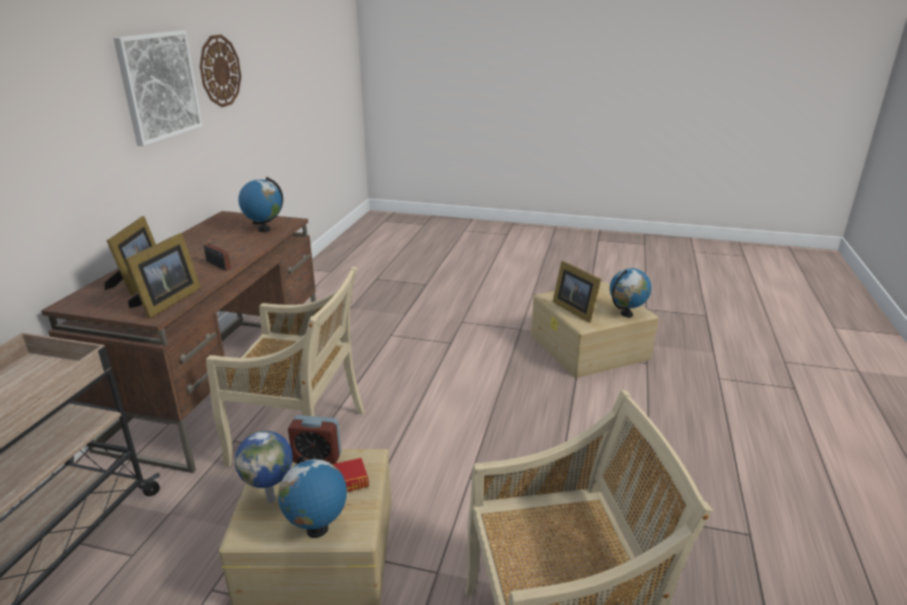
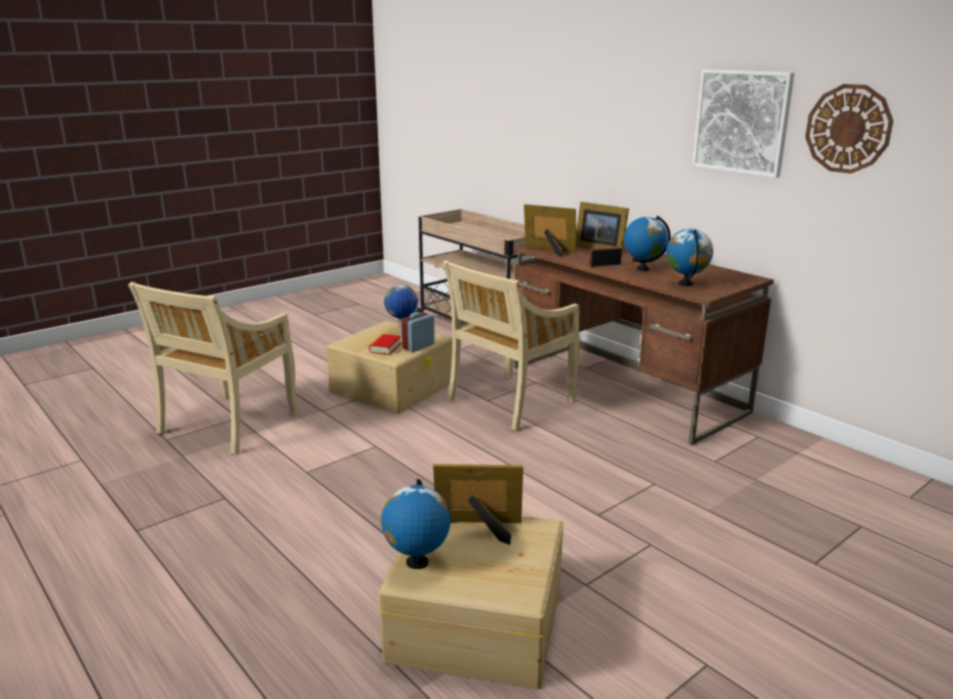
camera: 125 degrees right, 5 degrees down
picture frame [125,233,201,319] -> picture frame turned 150 degrees clockwise [524,204,576,256]
globe [278,456,347,538] -> globe moved to [624,215,671,271]

